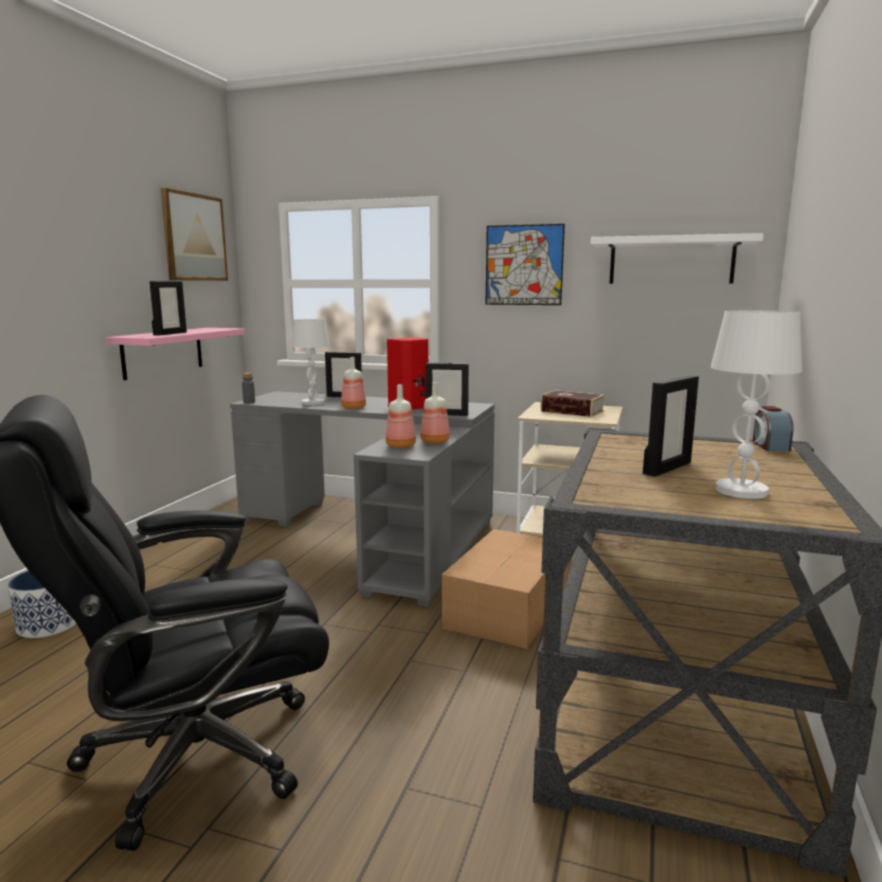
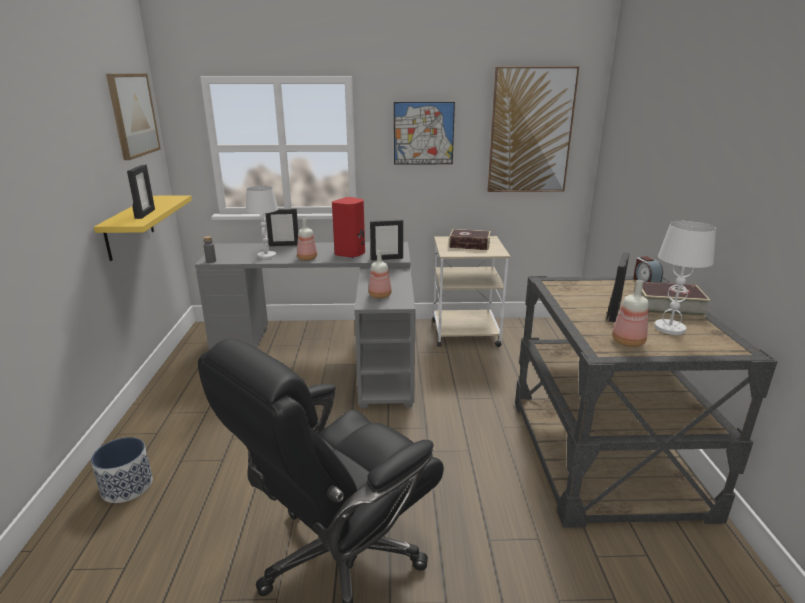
camera: 20 degrees left, 10 degrees up
pink shelf [106,328,245,380] -> yellow shelf [94,195,192,261]
bottle [420,382,450,444] -> bottle moved to [612,280,649,347]
cardboard box [442,529,568,650] -> none
white shelf [590,233,764,284] -> picture [488,66,579,192]
none -> book [633,281,710,318]

